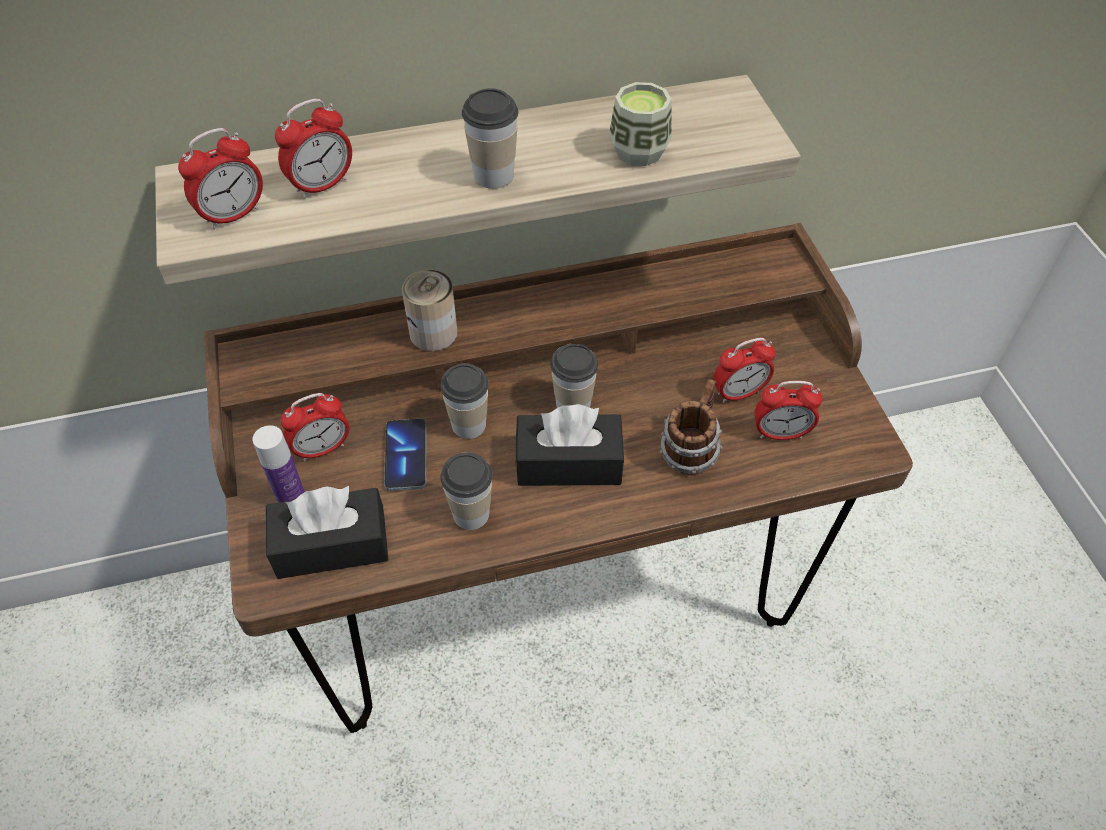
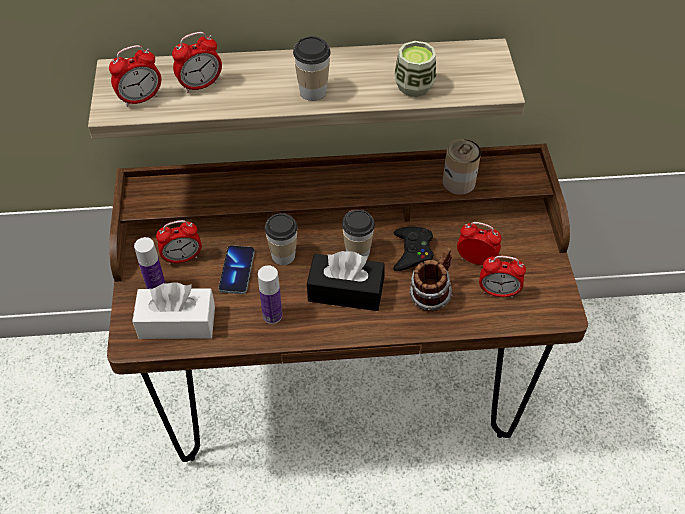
camera: 10 degrees right, 0 degrees up
black tissue box [266,486,388,579] -> white tissue box [132,282,215,339]
can [402,270,458,351] -> can moved to [443,139,481,195]
cup [440,452,492,530] -> bottle [258,265,282,324]
alarm clock [713,338,776,403] -> alarm clock turned 150 degrees counterclockwise [457,222,502,265]
none -> black game controller [393,227,434,271]

